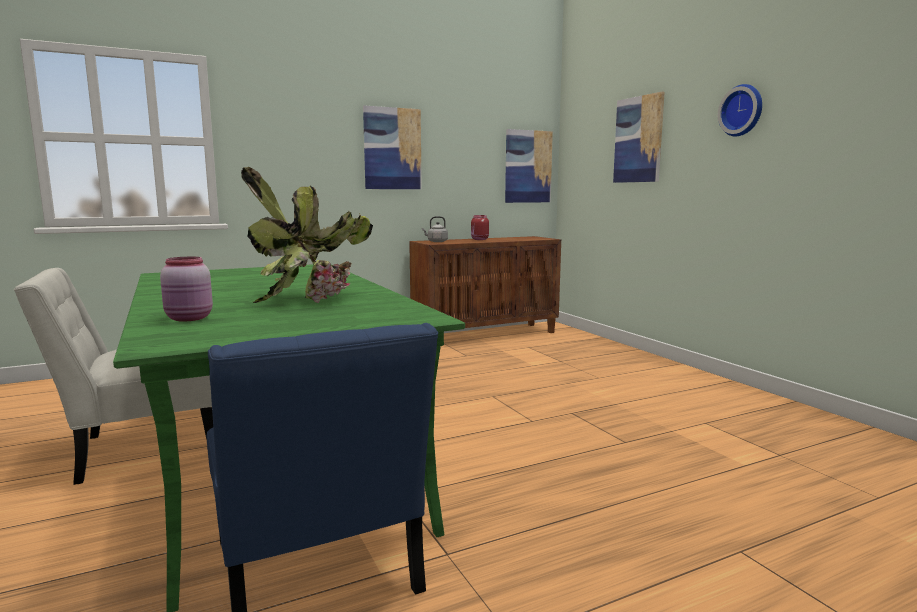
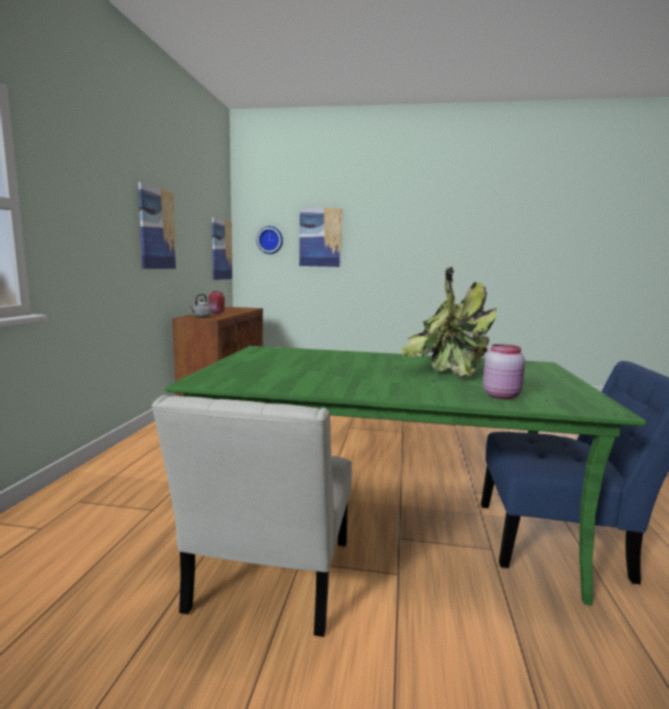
camera: 55 degrees left, 0 degrees up
wall clock [718,84,762,137] -> wall clock moved to [257,226,283,254]

